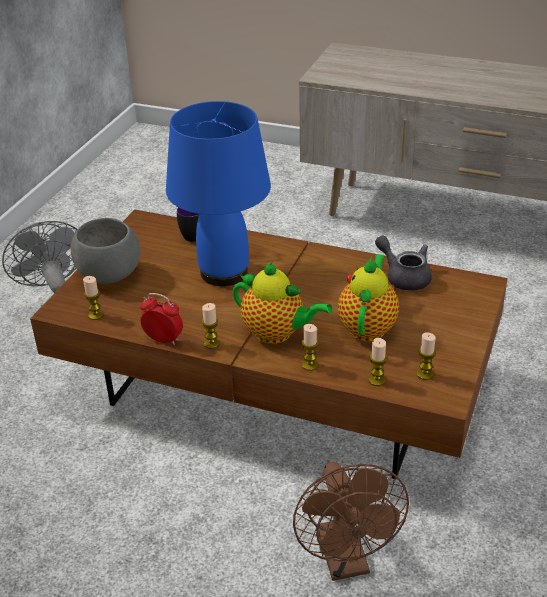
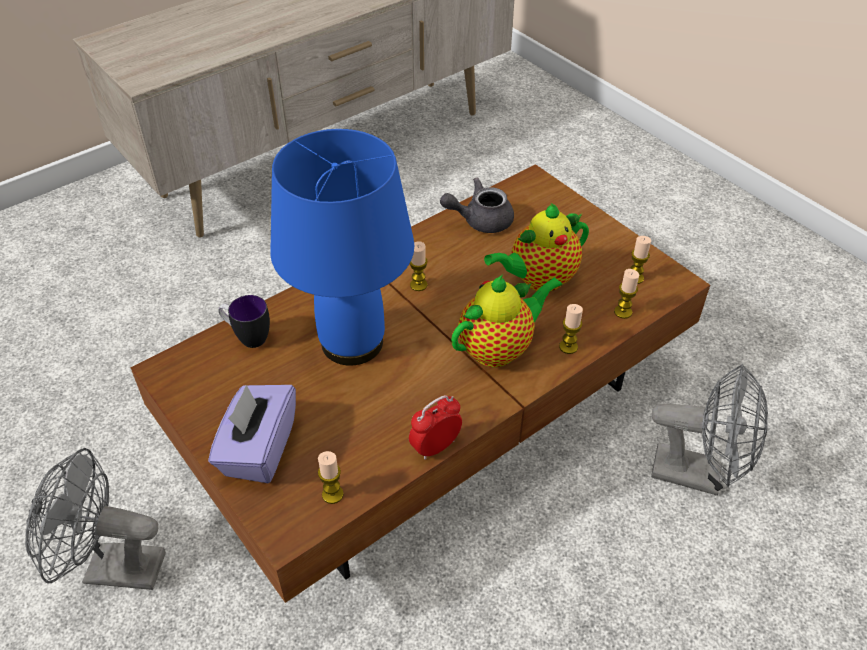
camera: 60 degrees left, 10 degrees up
grey bowl [71,218,140,284] -> purple tissue box [208,385,296,483]
candle [202,303,220,349] -> candle moved to [410,241,428,291]
brown fan [293,462,409,581] -> grey fan [651,364,768,496]
teapot [338,254,399,342] -> teapot turned 75 degrees counterclockwise [484,203,589,291]

